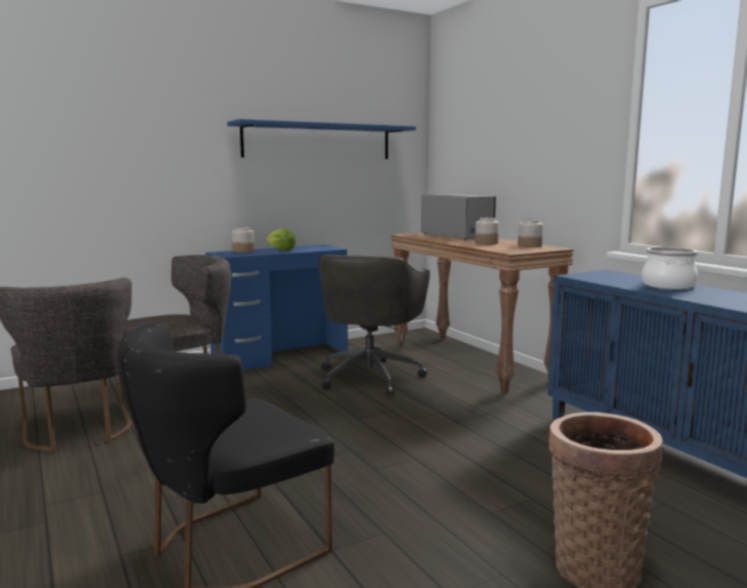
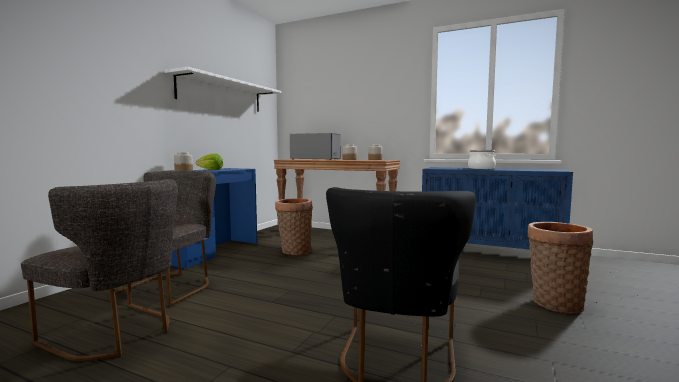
camera: 35 degrees left, 5 degrees down
blue shelf [227,119,416,159] -> white shelf [165,67,281,112]
grey office chair [319,255,430,395] -> basket [275,199,313,255]

